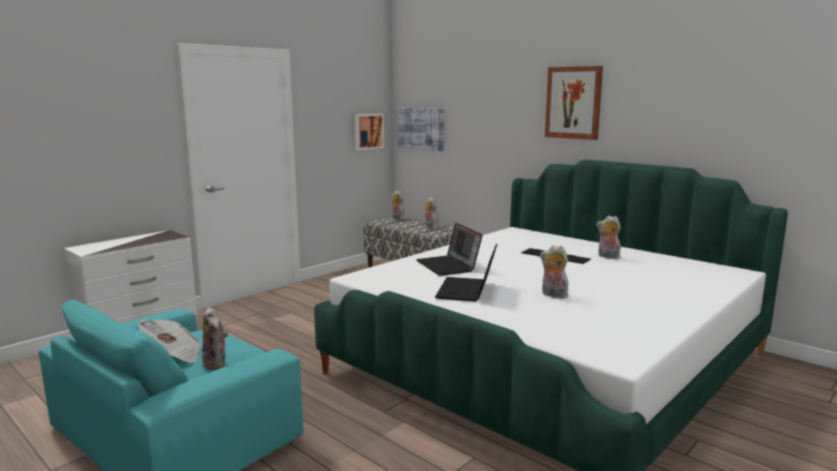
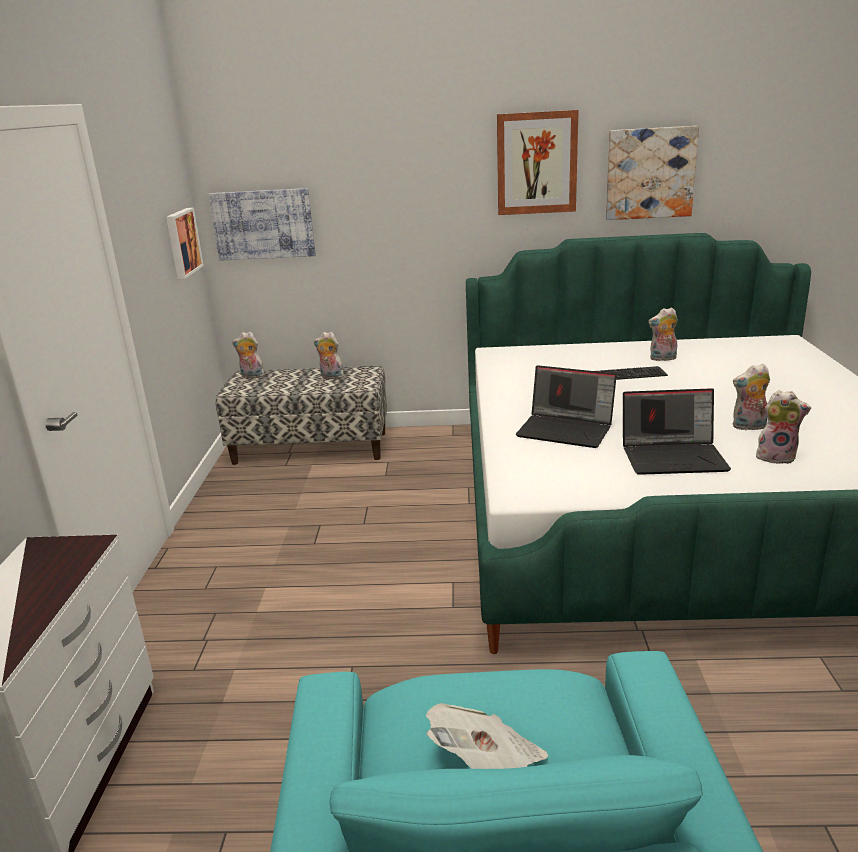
camera: 40 degrees left, 10 degrees up
plush toy [202,307,228,370] -> plush toy moved to [756,390,811,464]
laptop [435,244,497,302] -> laptop turned 60 degrees counterclockwise [623,388,731,475]
none -> picture [606,126,699,220]

